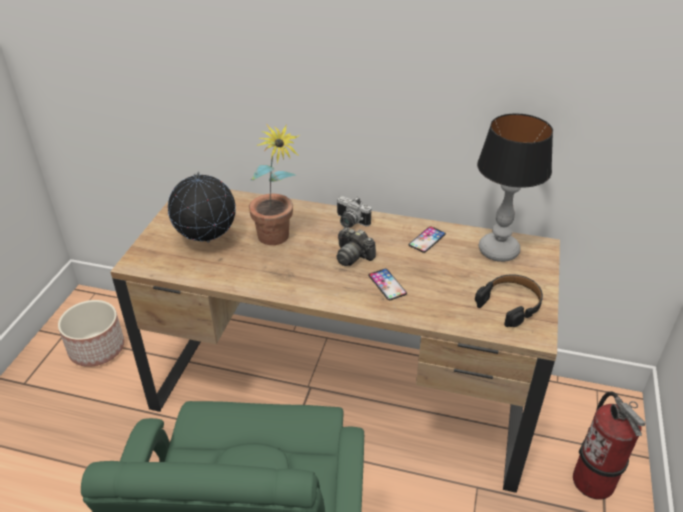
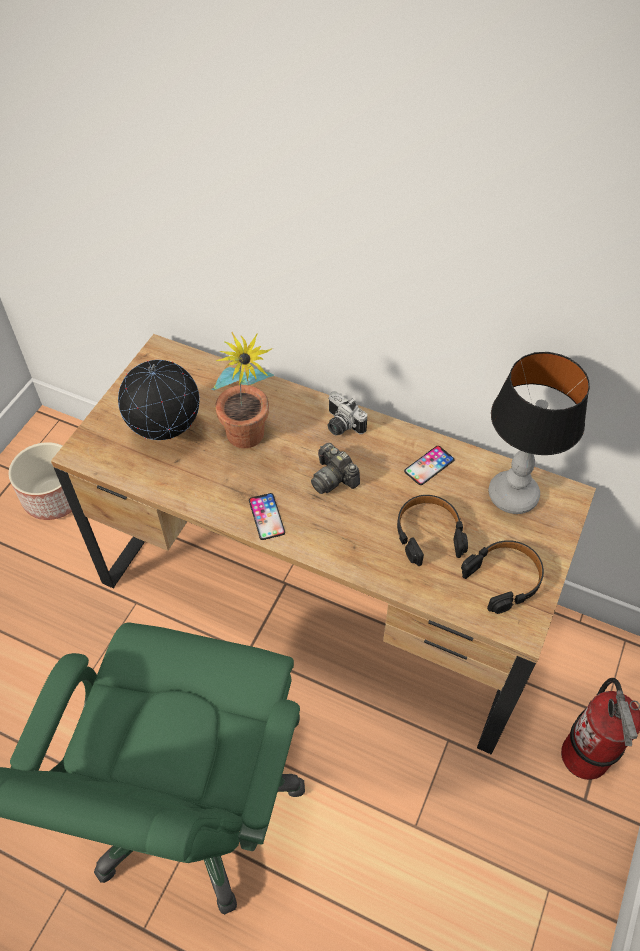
camera: 10 degrees right, 15 degrees up
phone [369,269,407,300] -> phone moved to [249,493,285,540]
none -> black headphones [397,495,468,566]

